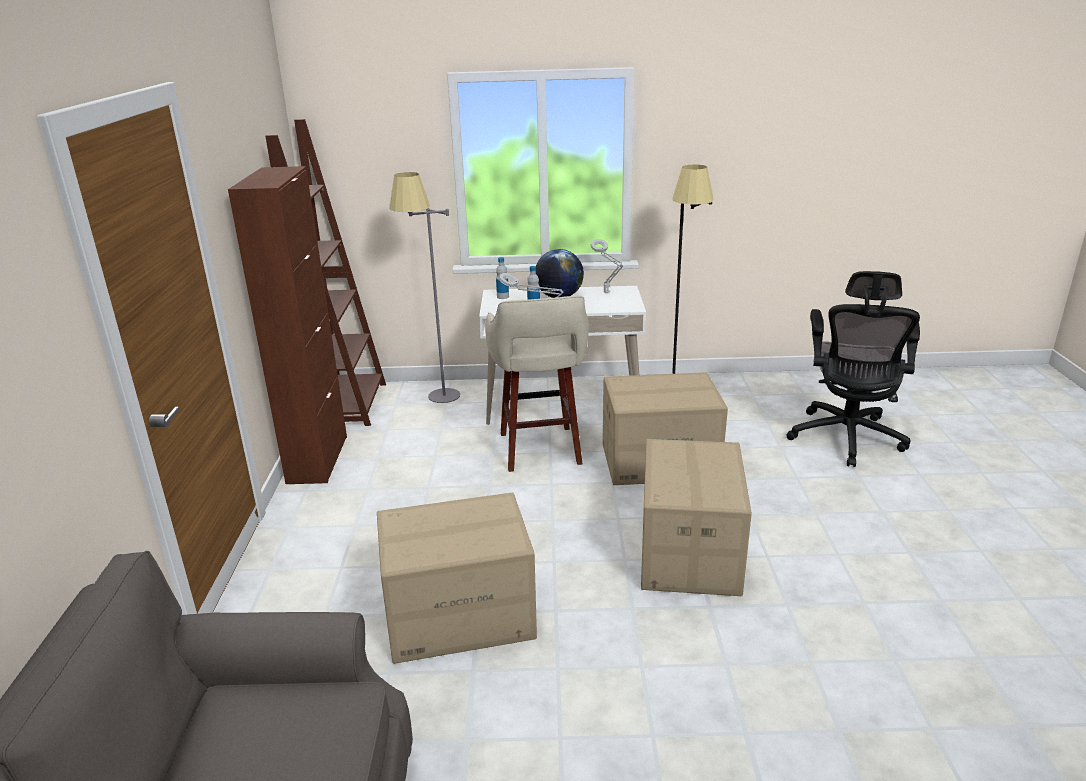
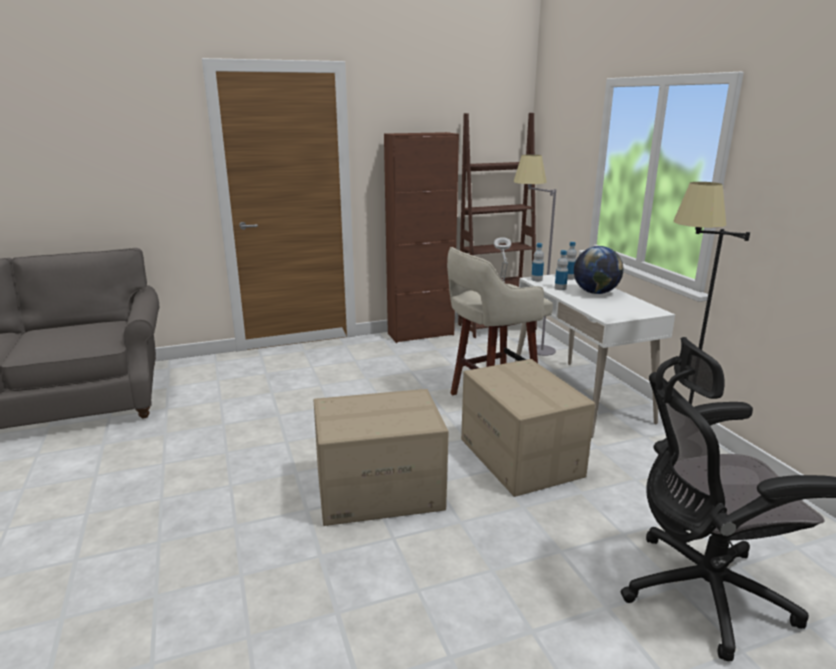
camera: 70 degrees right, 5 degrees down
cardboard box [377,493,537,664] -> none
grey table lamp [590,239,623,293] -> none
none -> bottle [531,243,544,281]

